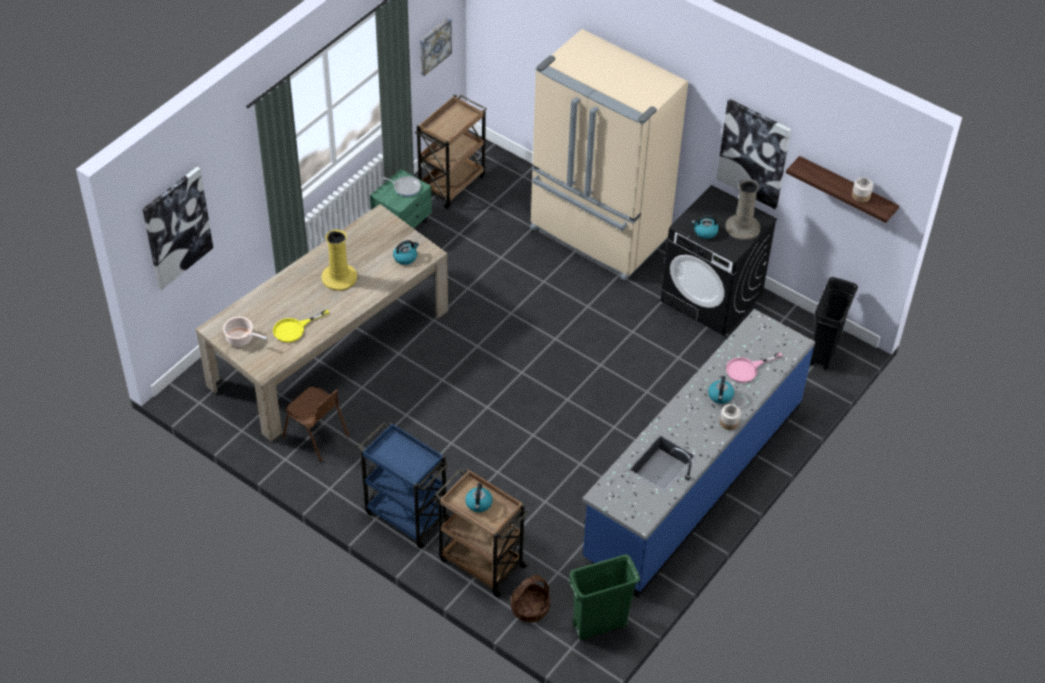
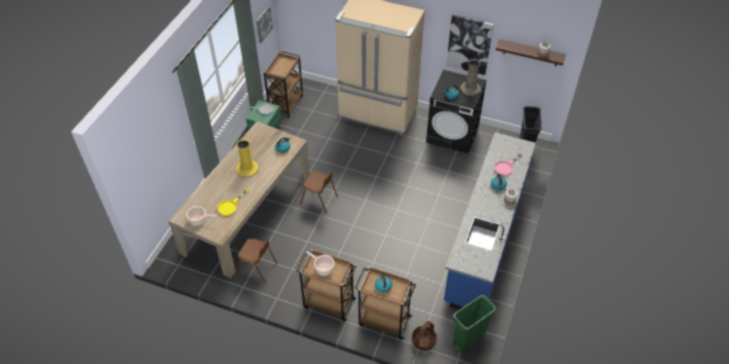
camera: 15 degrees left, 0 degrees up
picture [143,167,213,290] -> none
blue cart [357,422,450,549] -> brown cart [296,249,357,322]
none -> brown chair [300,169,338,213]
none -> cooking pot [306,251,334,276]

